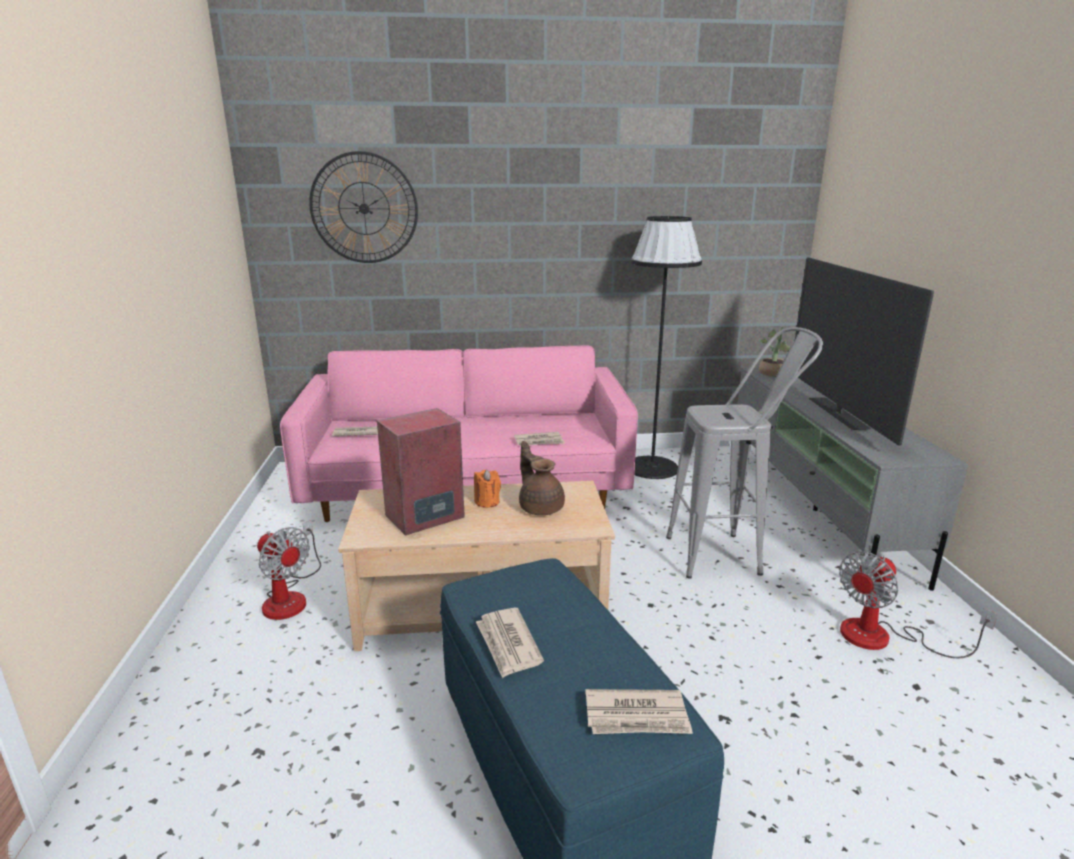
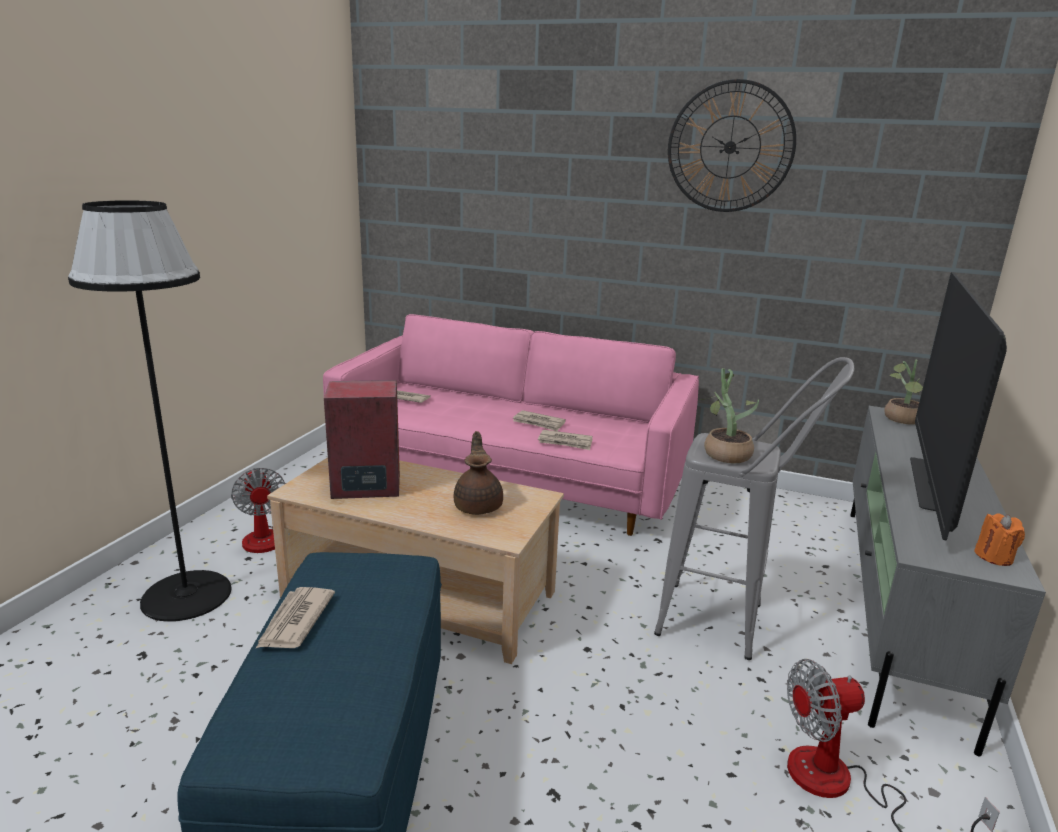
camera: 25 degrees right, 0 degrees up
wall clock [309,151,418,263] -> wall clock moved to [668,79,796,212]
orange candle [474,470,501,508] -> orange candle moved to [974,514,1025,566]
newspaper [585,689,693,734] -> newspaper moved to [513,410,566,431]
black floor lamp [631,216,702,479] -> black floor lamp moved to [68,200,231,622]
none -> potted plant [698,368,759,463]

